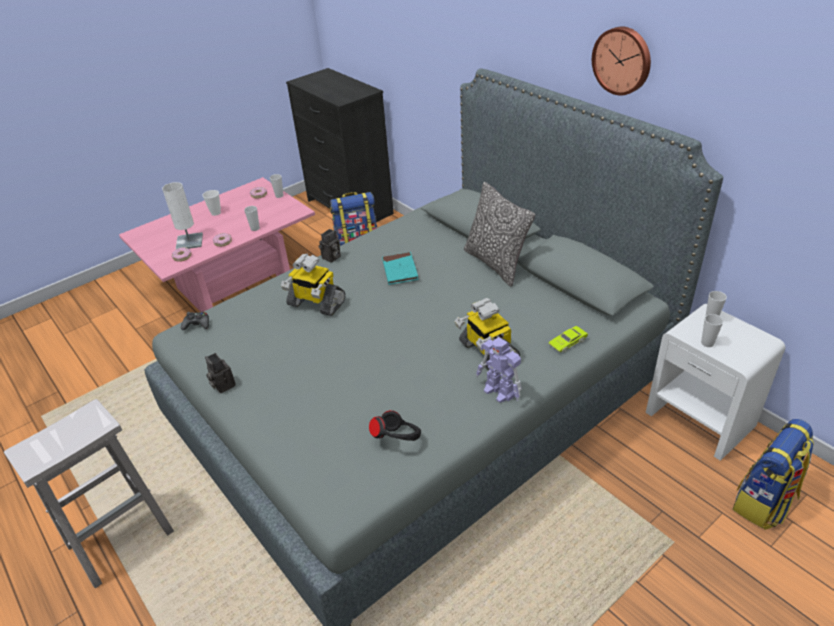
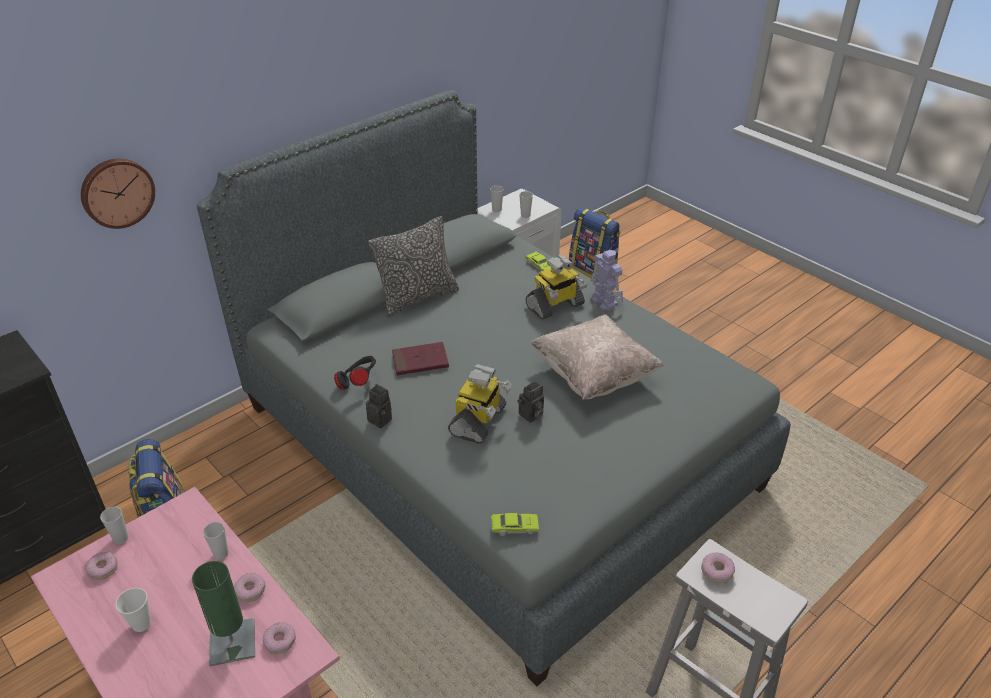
camera: 95 degrees left, 0 degrees up
white table lamp [162,182,203,249] -> green table lamp [192,561,255,666]
black game controller [181,312,209,330] -> green toy car [491,513,539,536]
camera [205,353,236,393] -> camera moved to [517,381,544,423]
black headphones [369,410,421,441] -> black headphones moved to [334,356,376,390]
turquoise book [382,252,419,285] -> red book [392,342,449,375]
toy robot [476,337,522,403] -> toy robot turned 75 degrees counterclockwise [591,250,623,310]
wall clock [592,26,651,96] -> wall clock moved to [81,158,155,229]
none -> beige pillow [530,314,664,400]
none -> donut [701,552,735,583]

